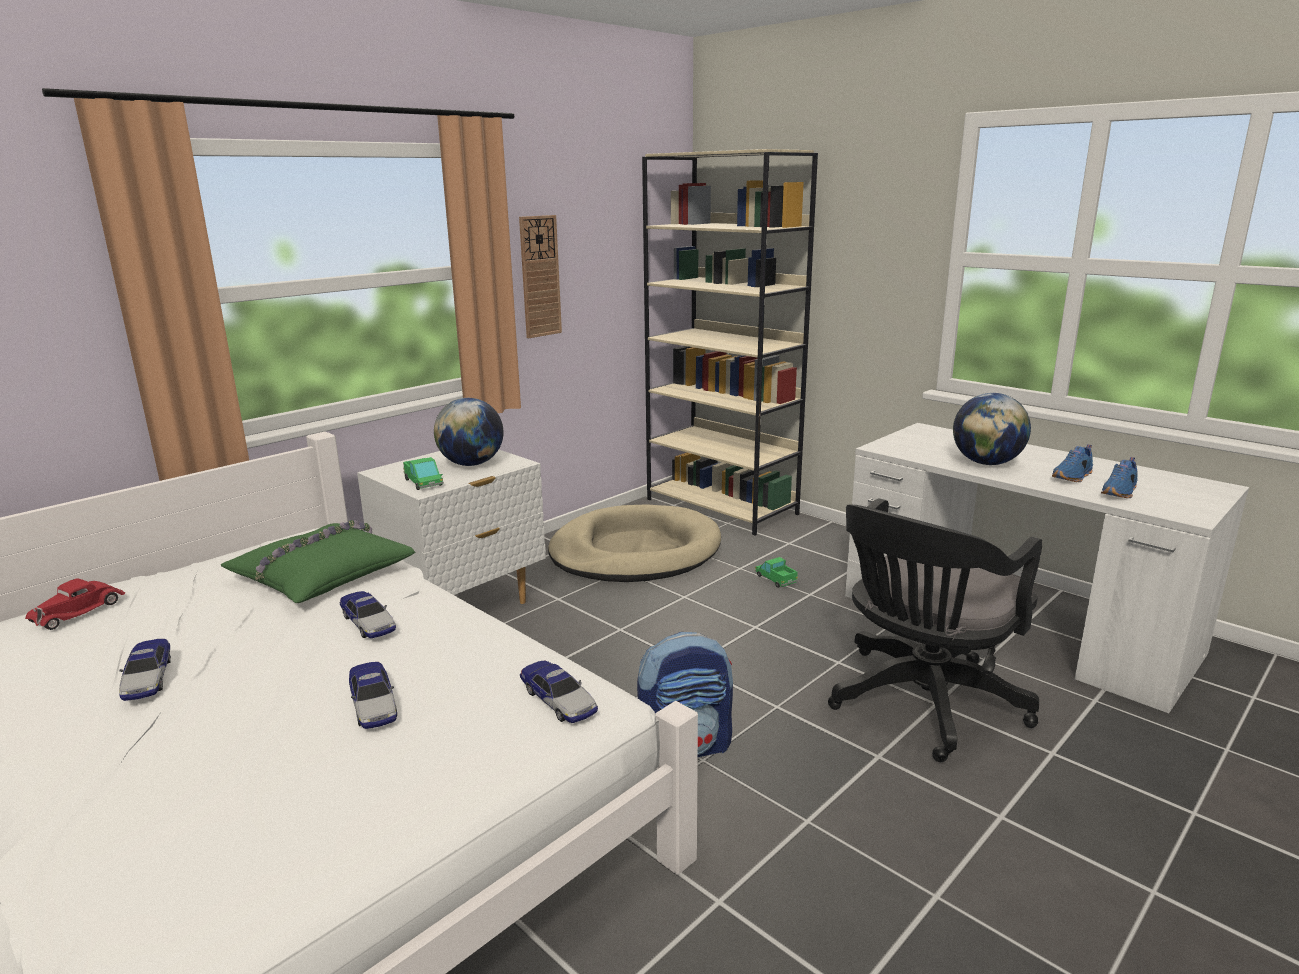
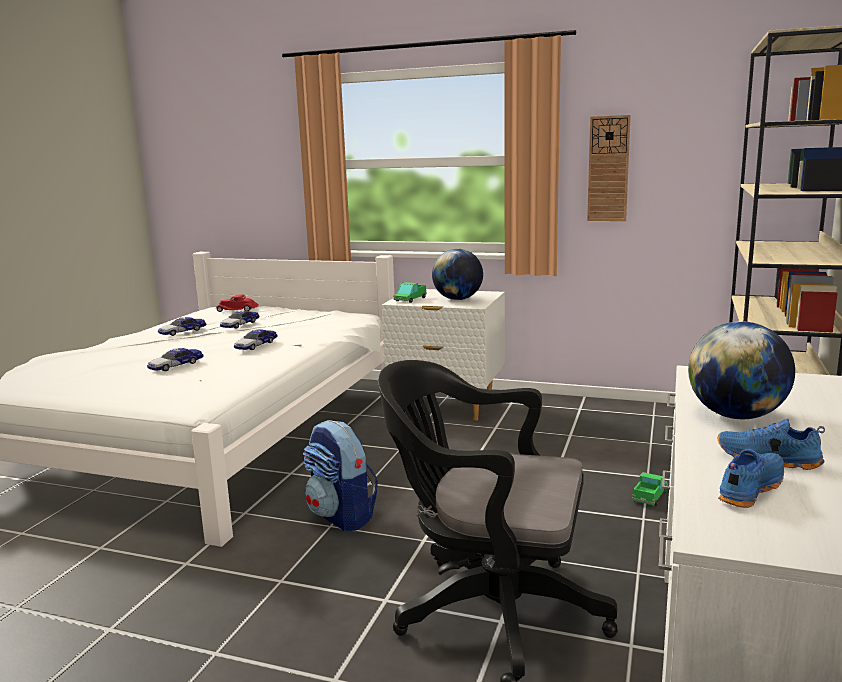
camera: 65 degrees right, 5 degrees down
green pillow [221,520,415,603] -> none
toy car [520,660,598,723] -> toy car moved to [220,311,260,329]
beige dog bed [548,504,721,582] -> none
blue shoe [1101,457,1138,498] -> blue shoe turned 120 degrees clockwise [718,449,784,508]

